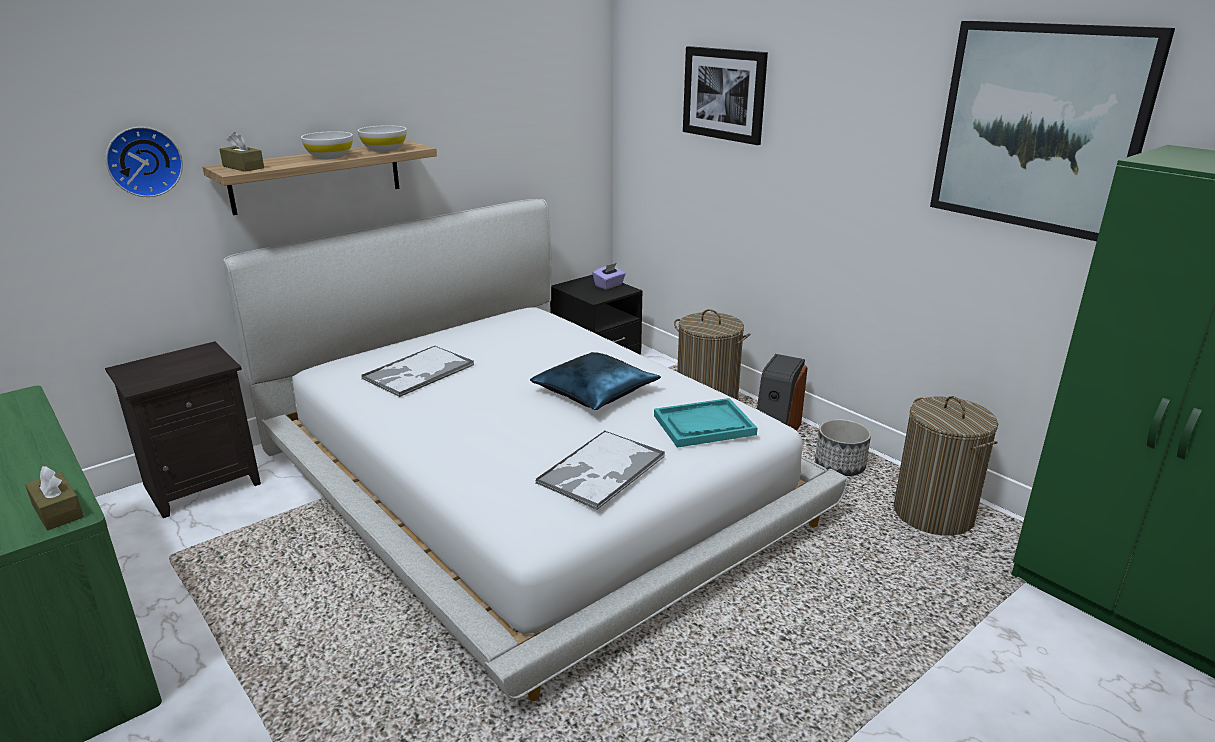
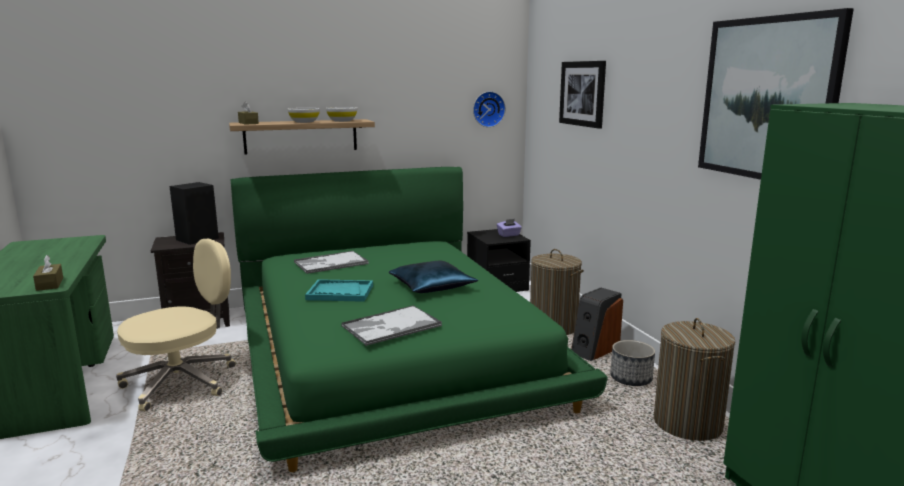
camera: 20 degrees right, 10 degrees down
wall clock [106,127,183,197] -> wall clock moved to [473,91,506,127]
white bed [223,199,848,701] -> green bed [231,167,608,472]
turquoise tray [654,398,757,448] -> turquoise tray moved to [305,279,373,302]
none -> beige office chair [116,239,236,411]
none -> black speaker [170,182,219,245]

